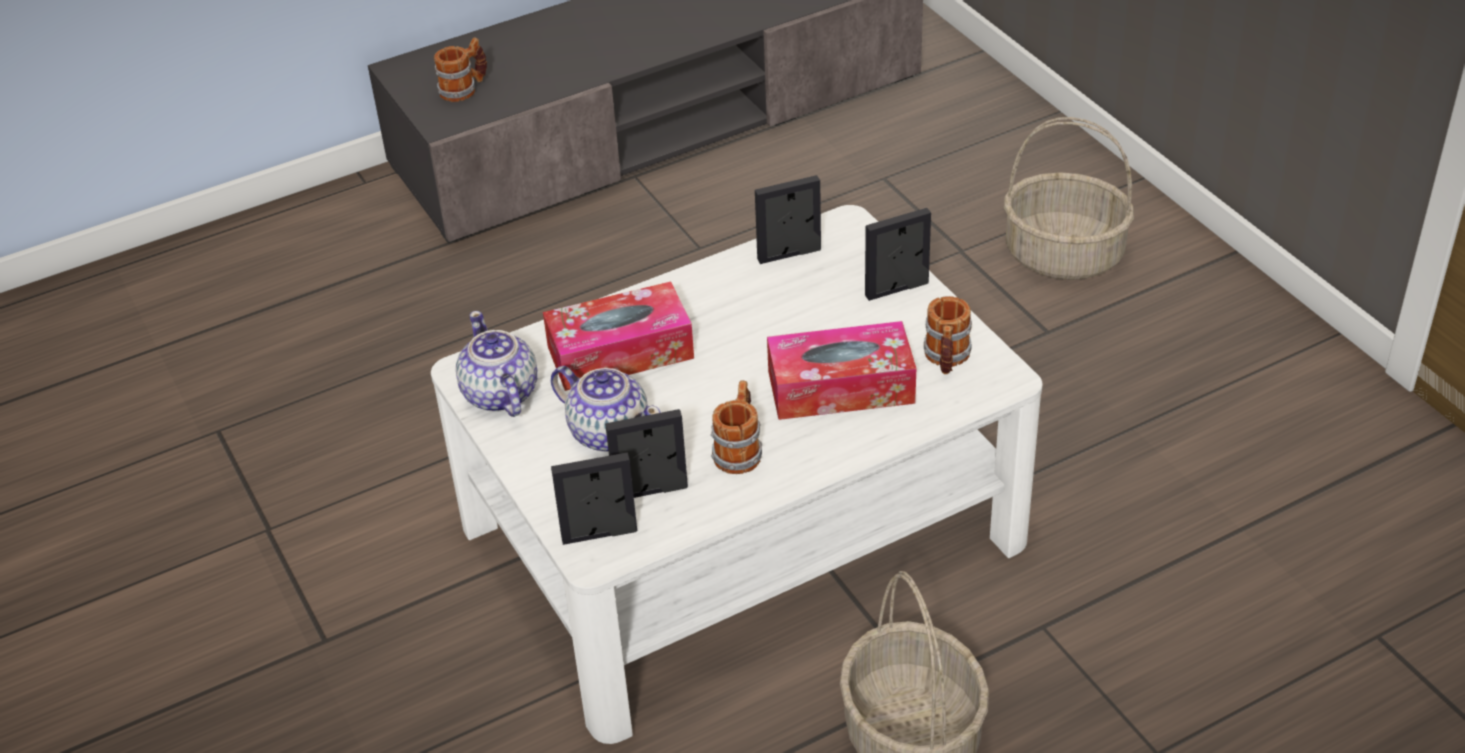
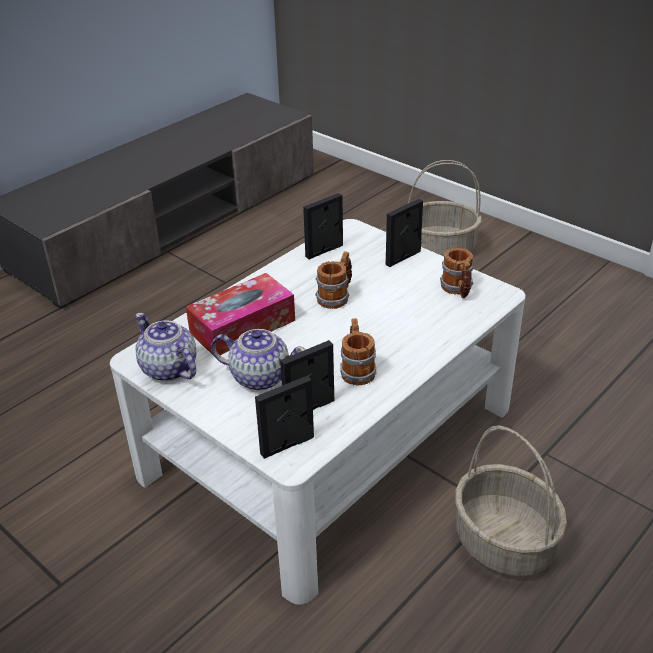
camera: 20 degrees left, 5 degrees down
mug [434,37,487,102] -> mug moved to [315,251,352,309]
tissue box [767,321,916,420] -> none

